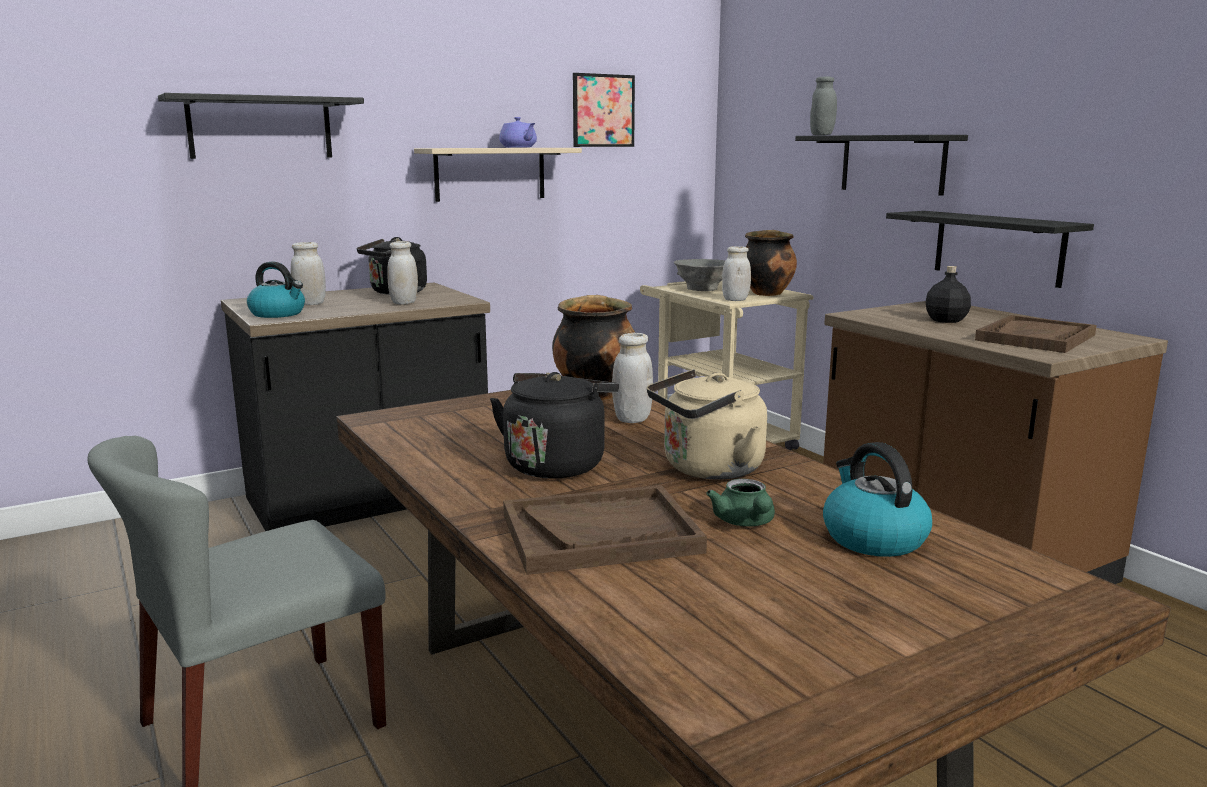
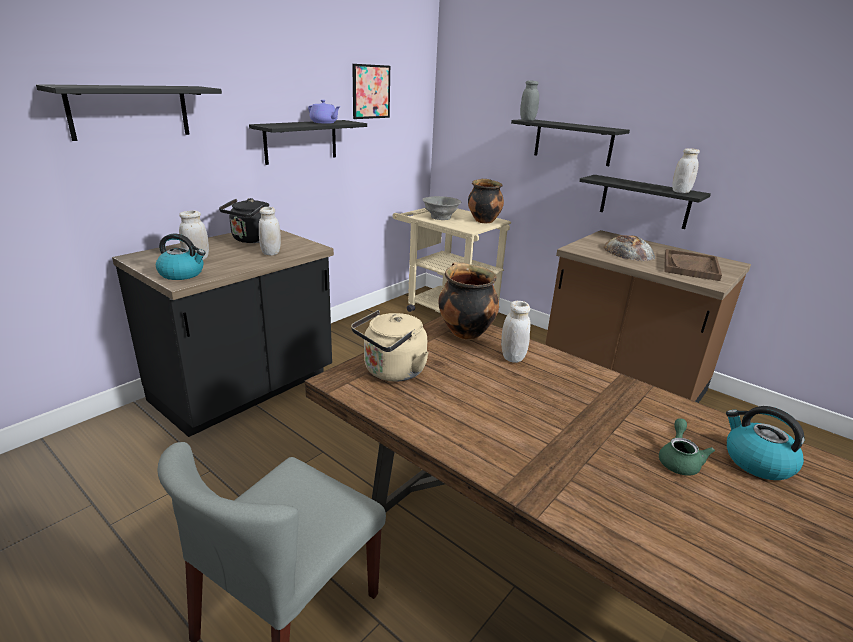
camera: 20 degrees left, 10 degrees up
beige shelf [414,148,582,202] -> black shelf [249,120,367,165]
black kettle [490,372,619,479] -> none
brown tray [503,485,707,575] -> none
beige kettle [647,369,767,480] -> beige kettle moved to [351,310,429,382]
green teapot [706,479,775,527] -> green teapot turned 135 degrees counterclockwise [659,418,715,476]
white jar [722,246,751,301] -> white jar moved to [672,148,700,193]
black bottle [925,266,971,323] -> bread [603,235,655,261]

